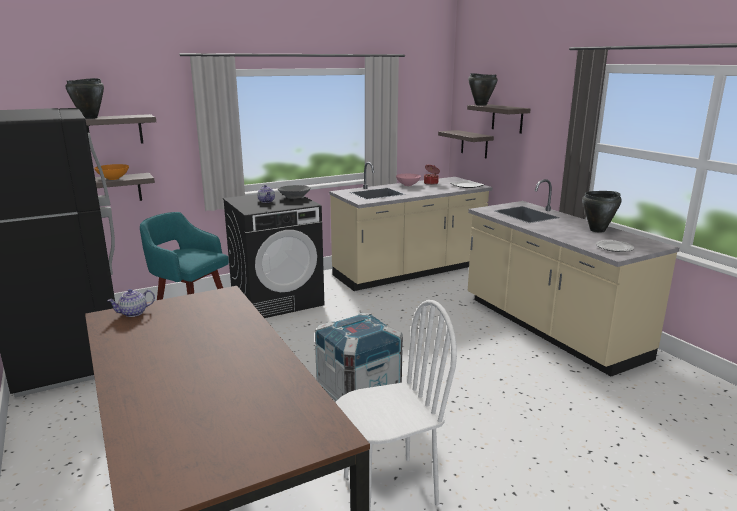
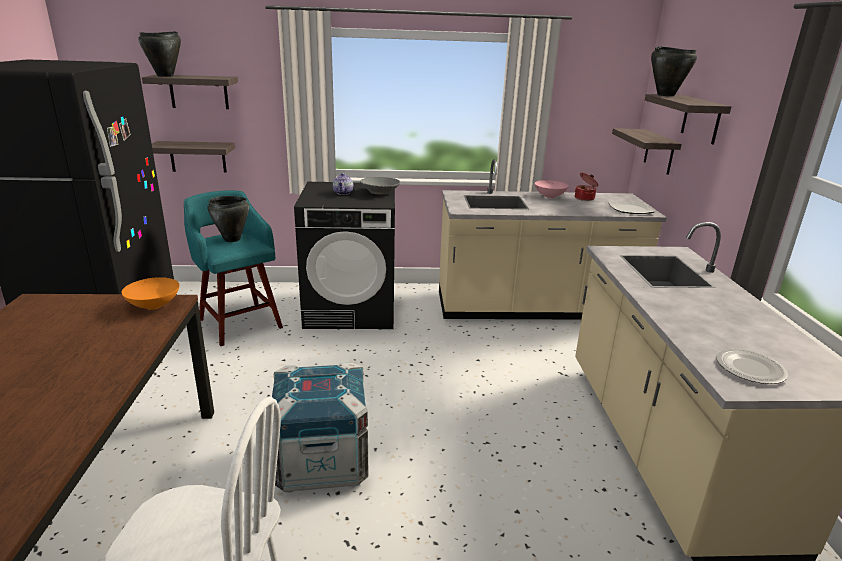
camera: 25 degrees right, 5 degrees up
orange bowl [94,164,129,180] -> orange bowl moved to [122,277,180,310]
teapot [107,289,155,317] -> none
black cooking pot [582,191,622,233] -> black cooking pot moved to [207,196,249,242]

